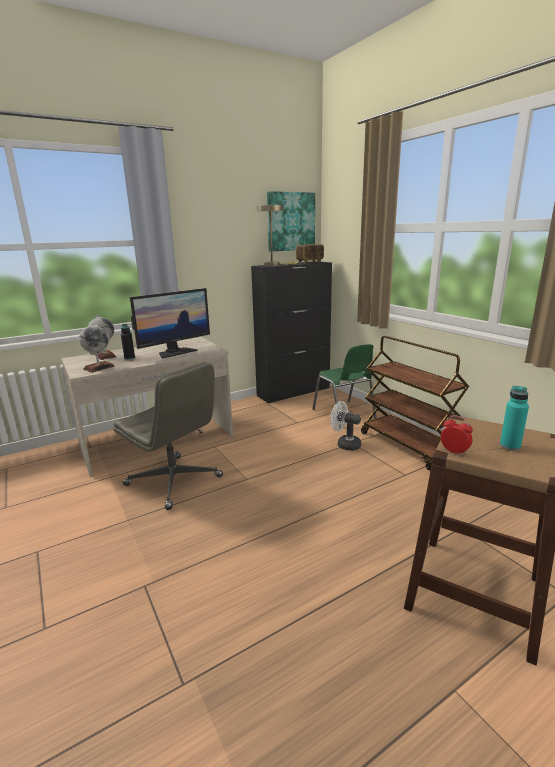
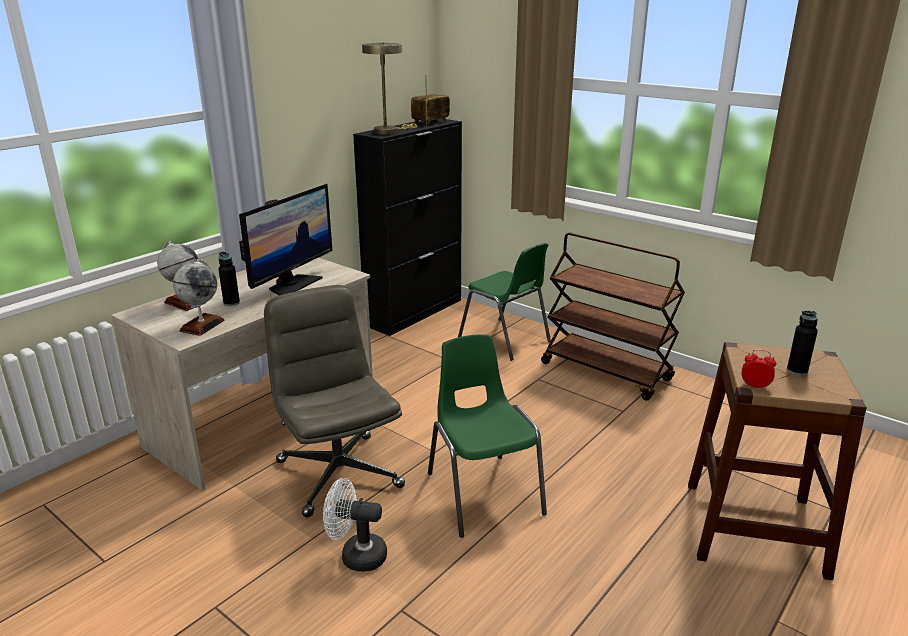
camera: 20 degrees left, 5 degrees up
grey office chair [113,362,223,510] -> grey office chair turned 135 degrees counterclockwise [264,285,405,518]
picture [267,191,315,251] -> none
white fan [330,401,361,451] -> white fan moved to [323,478,387,572]
turquoise bottle [500,386,529,450] -> black bottle [787,311,818,376]
none -> green chair [428,334,547,538]

